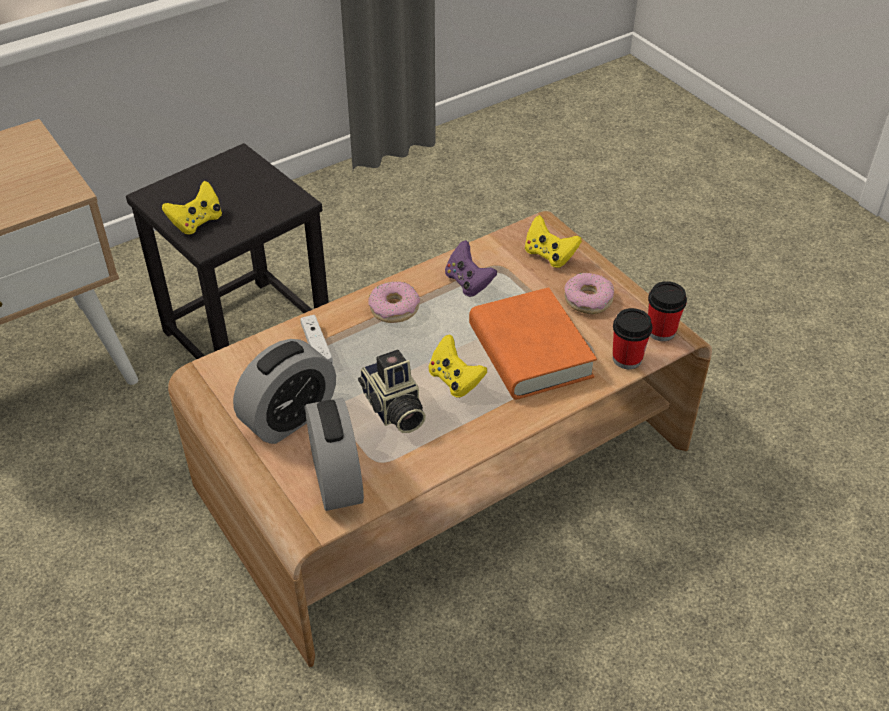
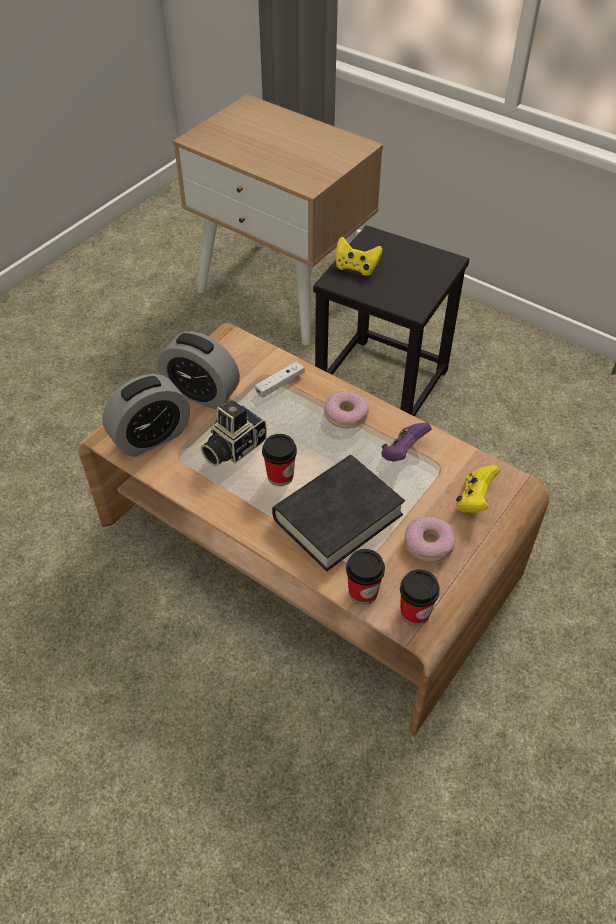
camera: 70 degrees right, 5 degrees up
yellow game controller [429,334,487,398] -> cup [262,434,297,486]
orange book [469,287,597,400] -> black book [272,455,405,571]

